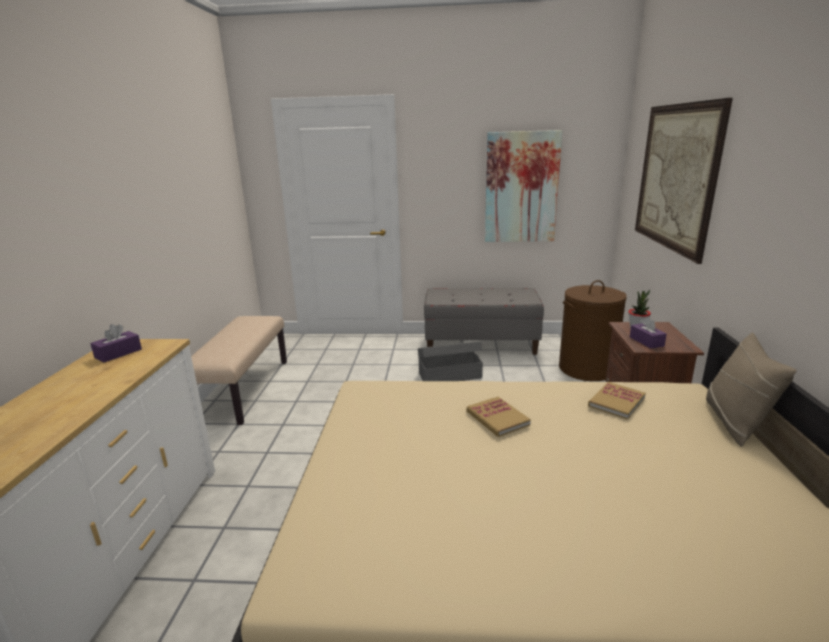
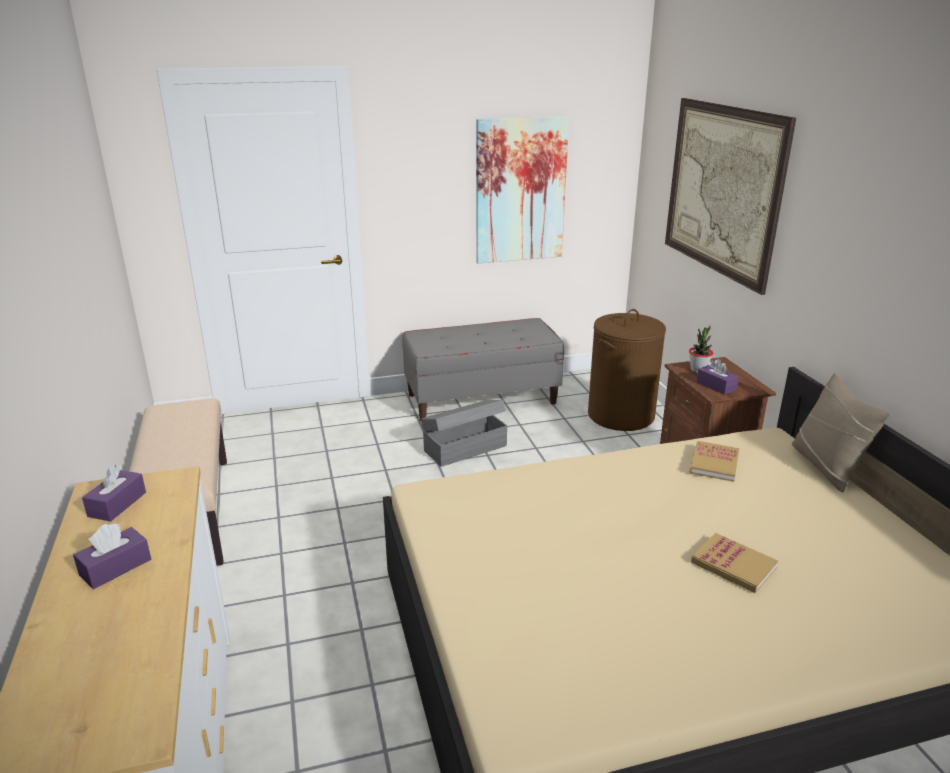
camera: 20 degrees left, 5 degrees up
book [467,397,531,437] -> book moved to [691,533,778,593]
none -> purple tissue box [73,524,151,589]

